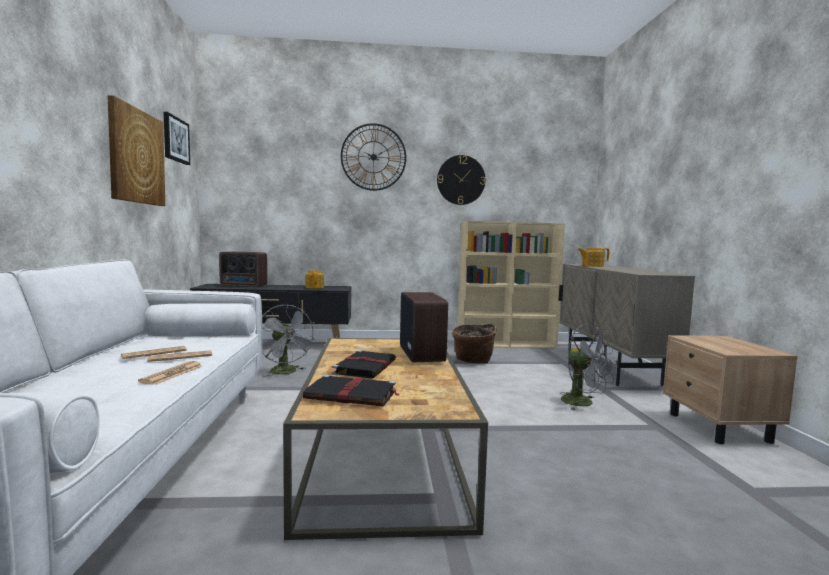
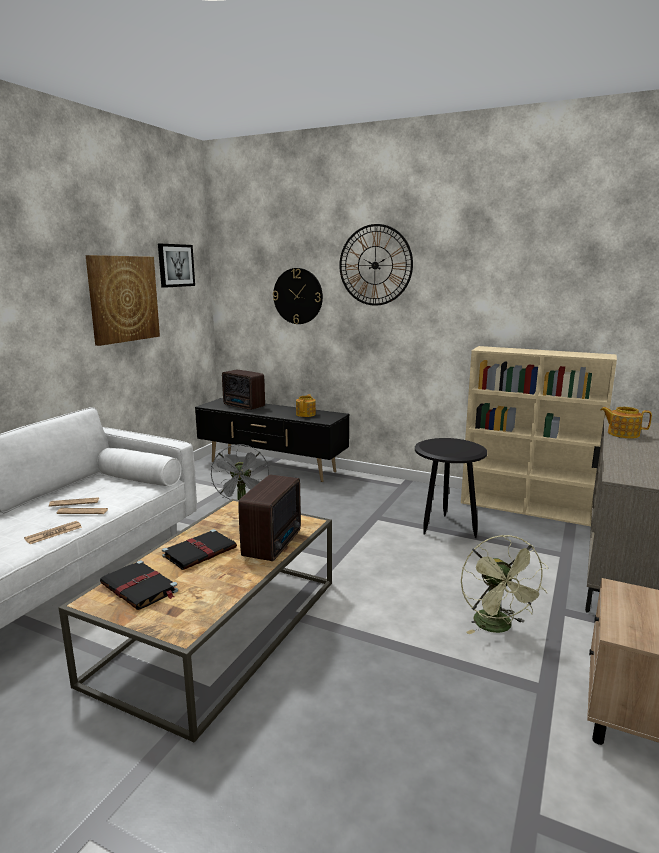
camera: 30 degrees right, 10 degrees up
wall clock [437,155,485,205] -> wall clock moved to [273,268,323,324]
basket [452,323,497,364] -> black side table [415,438,487,538]
grey fan [561,324,618,410] -> green fan [461,535,548,634]

